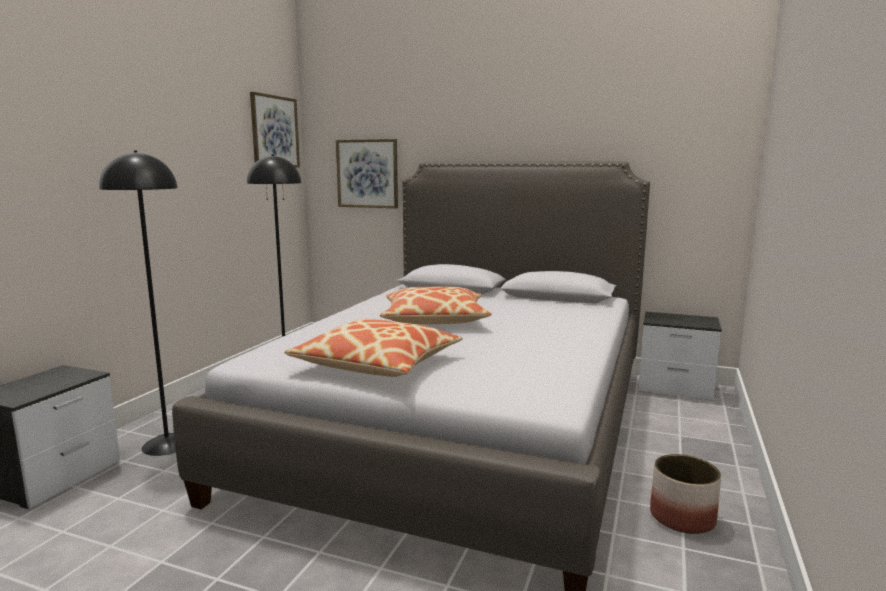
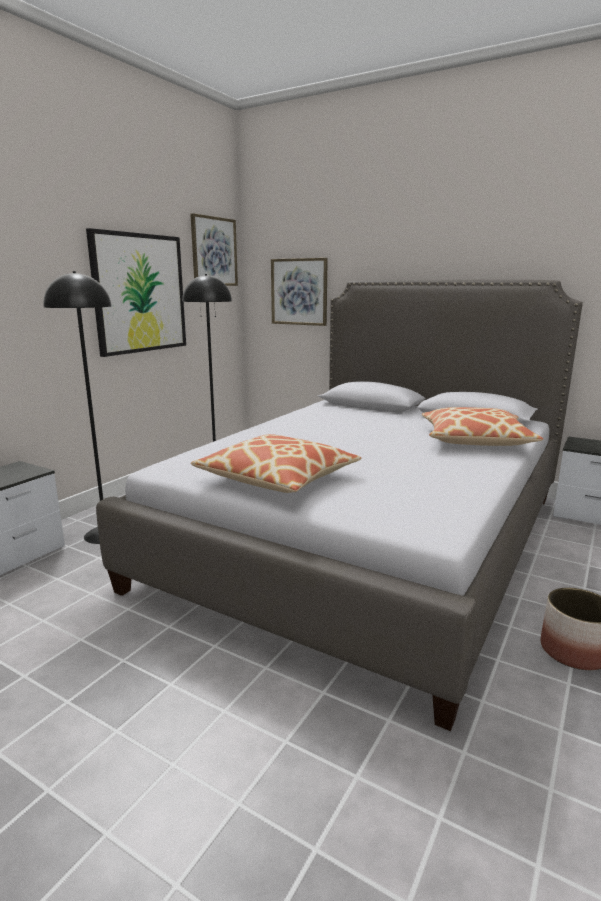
camera: 10 degrees right, 5 degrees up
pillow [380,287,492,324] -> pillow moved to [422,407,543,446]
none -> picture [86,228,186,357]

